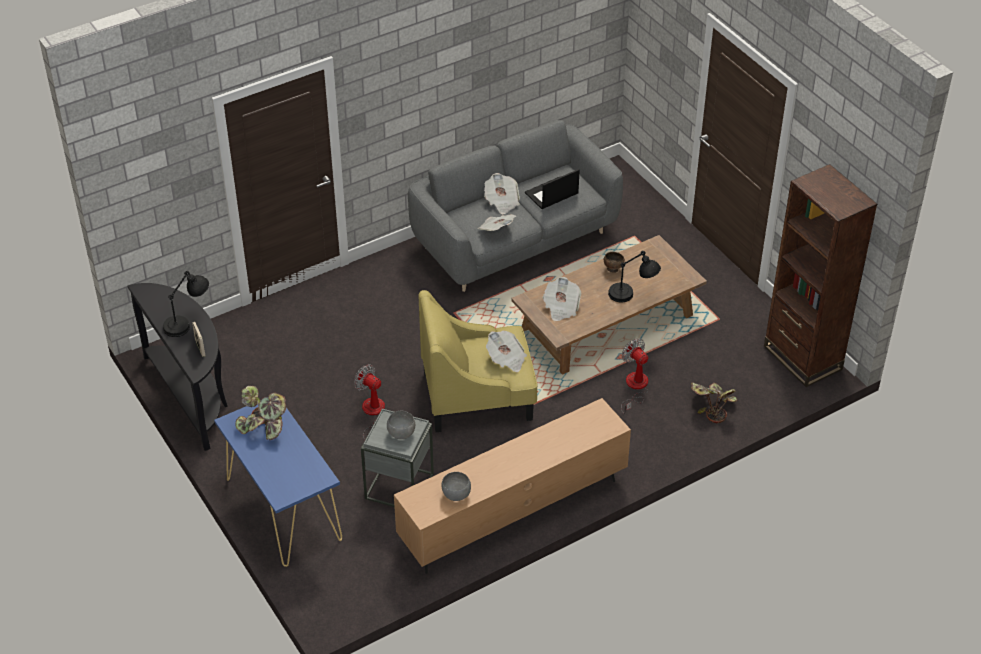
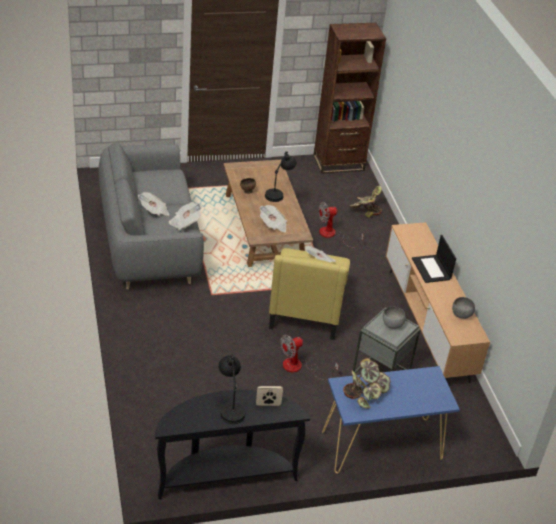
camera: 75 degrees left, 5 degrees down
laptop [525,169,580,209] -> laptop moved to [412,235,456,283]

